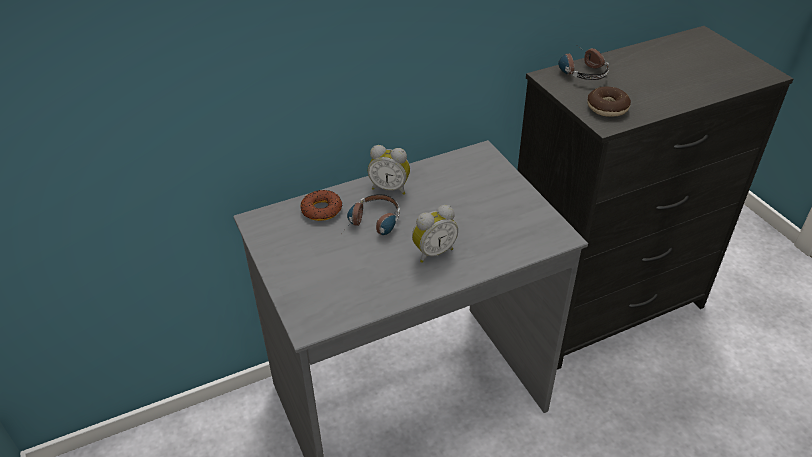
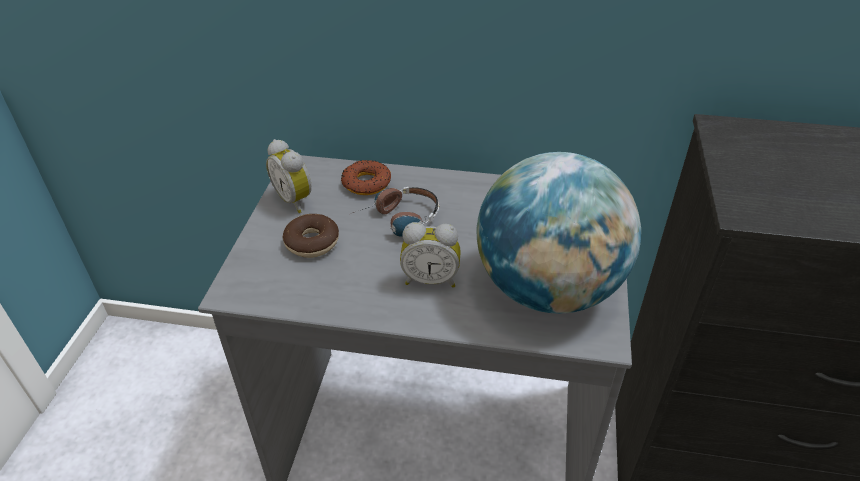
camera: 35 degrees right, 0 degrees up
alarm clock [368,145,410,195] -> alarm clock moved to [266,139,312,213]
headphones [558,46,609,80] -> none
donut [587,87,631,117] -> donut moved to [283,214,339,258]
none -> globe [476,152,641,314]

